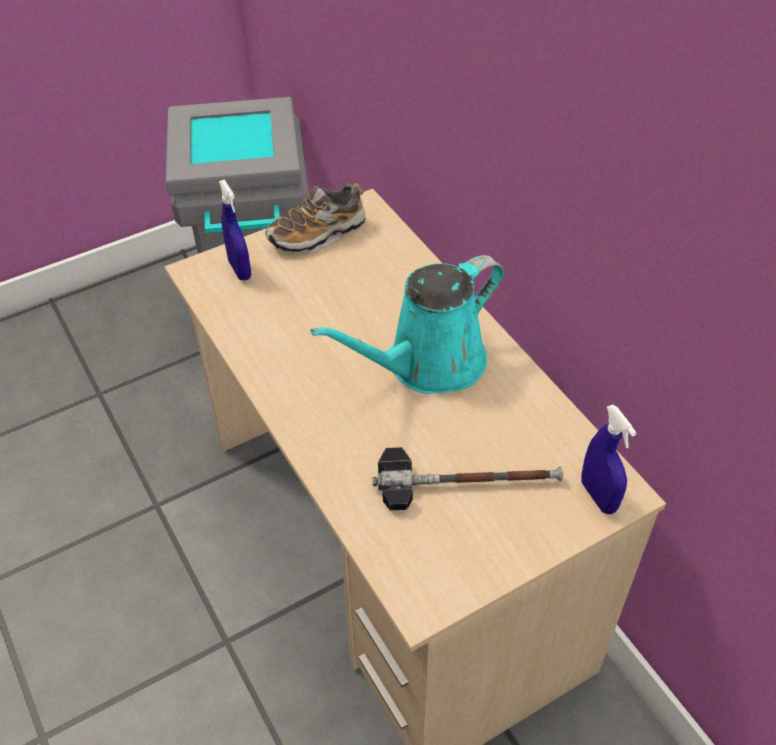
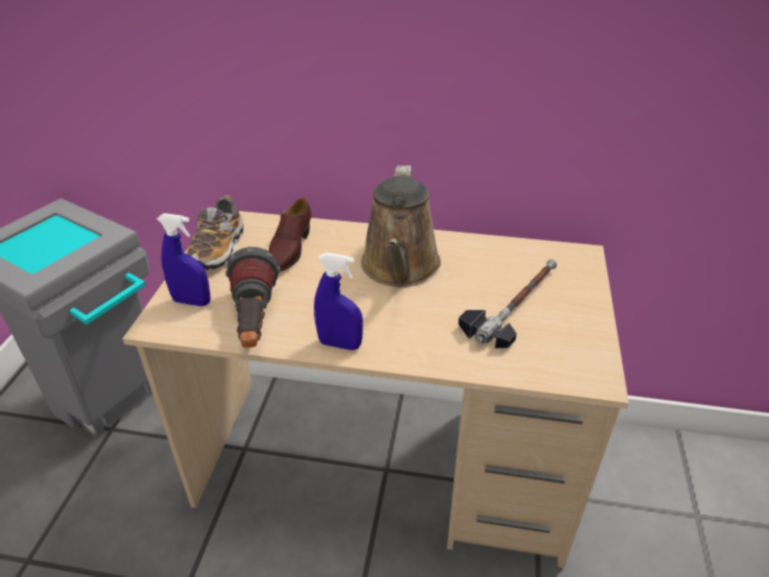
camera: 50 degrees left, 10 degrees down
turquoise watering can [310,255,504,394] -> brown watering can [361,165,441,287]
blue spray bottle [582,405,637,514] -> blue spray bottle moved to [314,252,363,350]
none -> flashlight [225,247,280,348]
none -> brown shoe [269,198,311,272]

